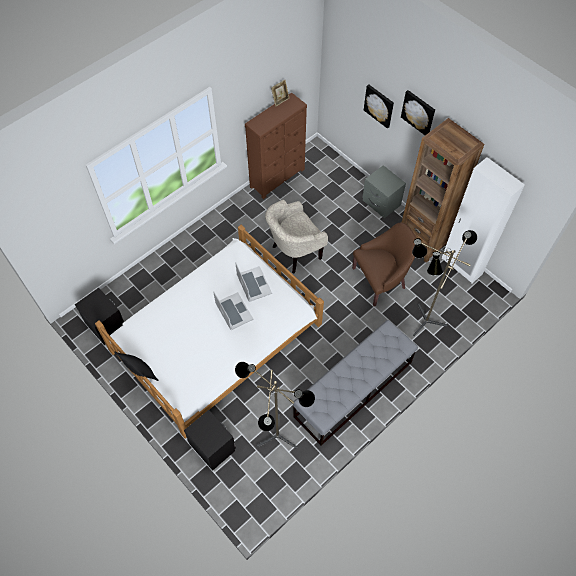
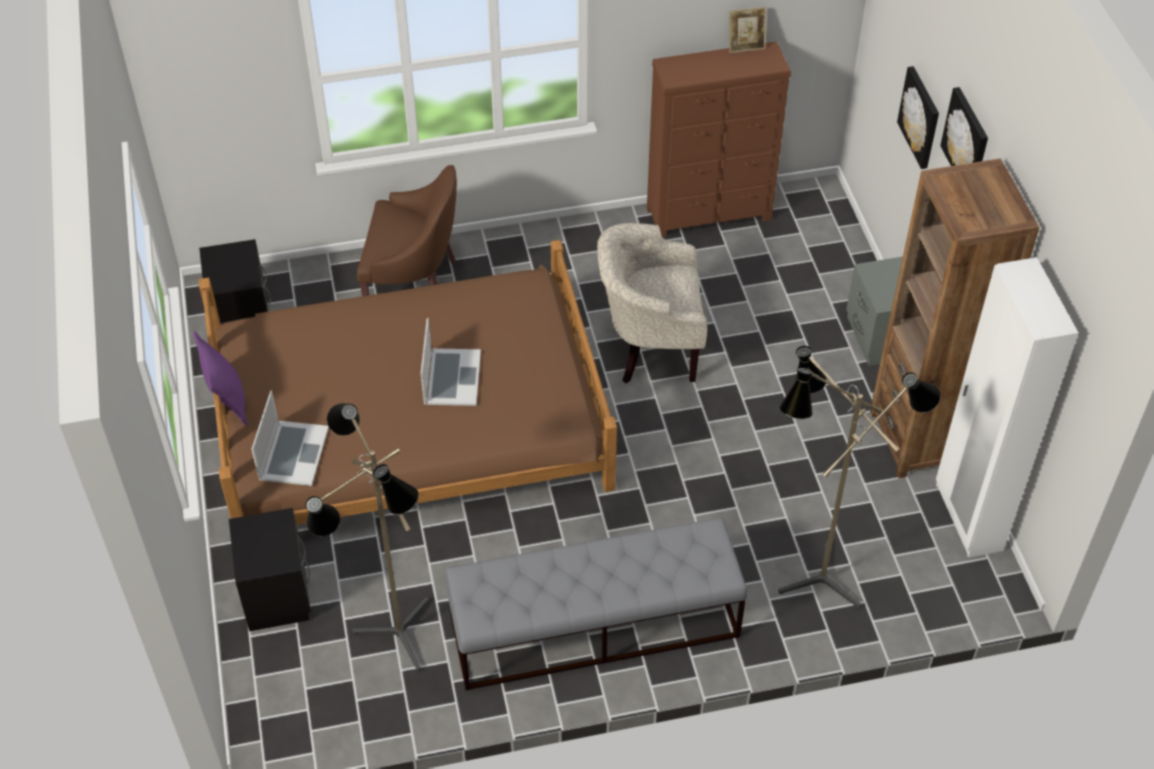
camera: 30 degrees right, 10 degrees down
white bed [95,225,324,439] -> brown bed [199,240,617,525]
black pillow [114,352,158,381] -> purple pillow [193,331,248,426]
laptop [236,263,272,302] -> laptop moved to [251,390,329,486]
brown armchair [352,222,416,306] -> brown armchair moved to [357,165,457,296]

